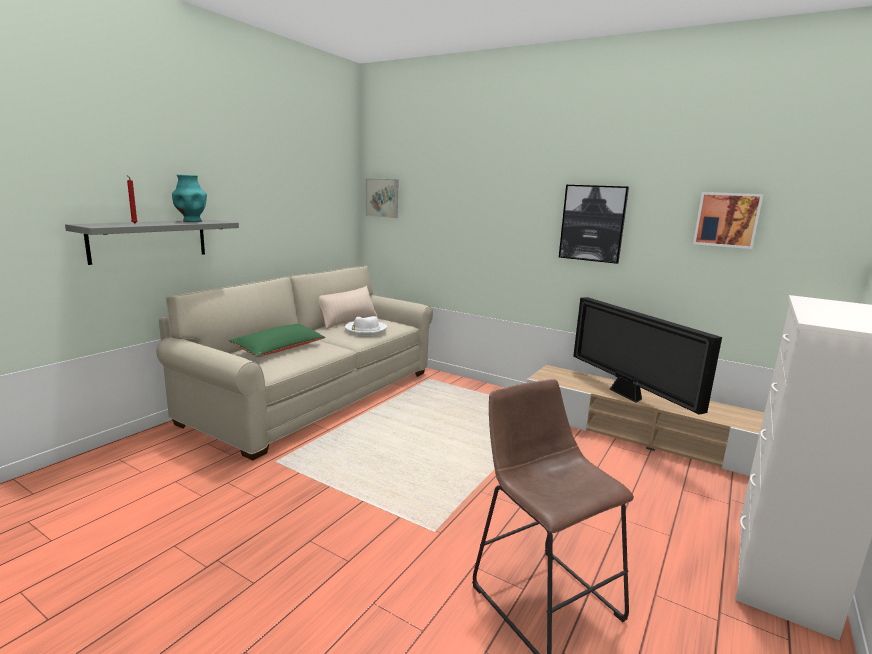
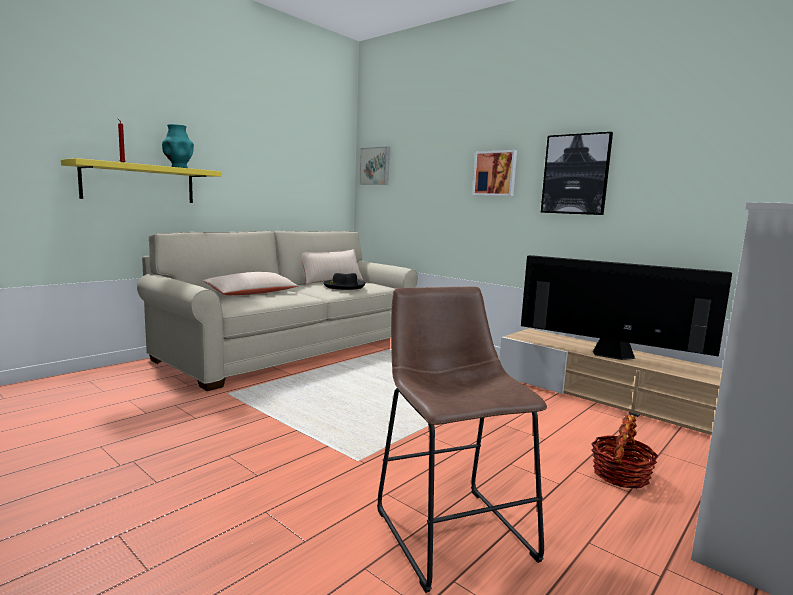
camera: 10 degrees right, 5 degrees down
grey shelf [65,220,239,265] -> yellow shelf [61,158,222,203]
green pillow [229,324,326,357] -> beige pillow [202,272,298,295]
white hat [345,316,387,335] -> black hat [323,273,366,290]
television [573,297,722,415] -> television turned 135 degrees clockwise [521,255,732,360]
picture [693,192,763,249] -> picture moved to [473,150,517,196]
none -> basket [591,415,658,488]

